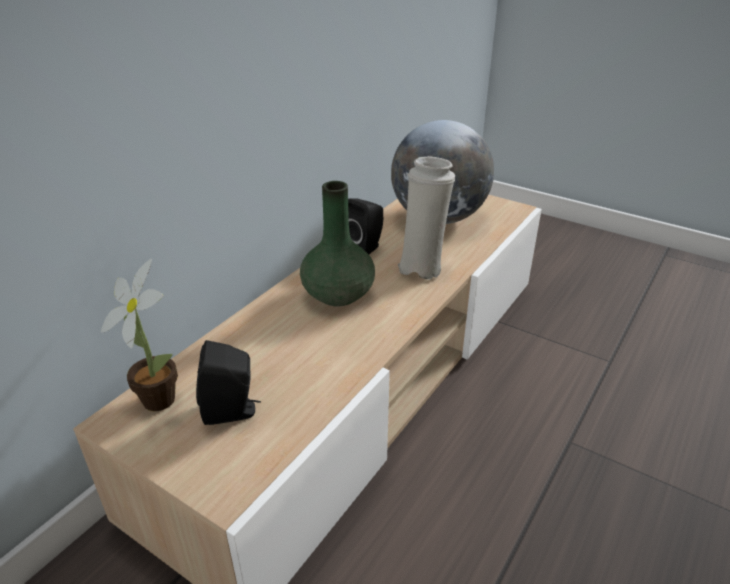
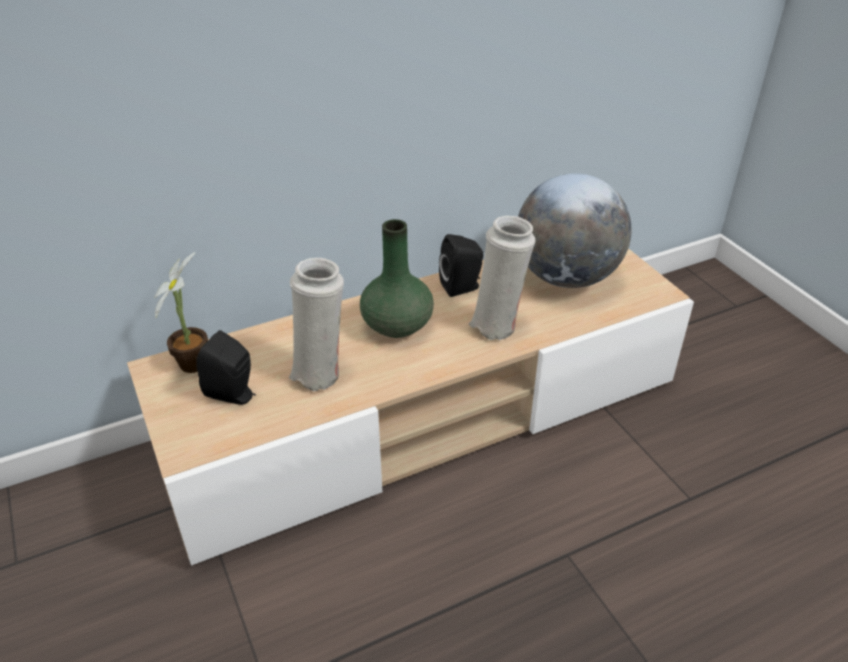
camera: 30 degrees right, 5 degrees up
none -> white vase [288,258,344,391]

